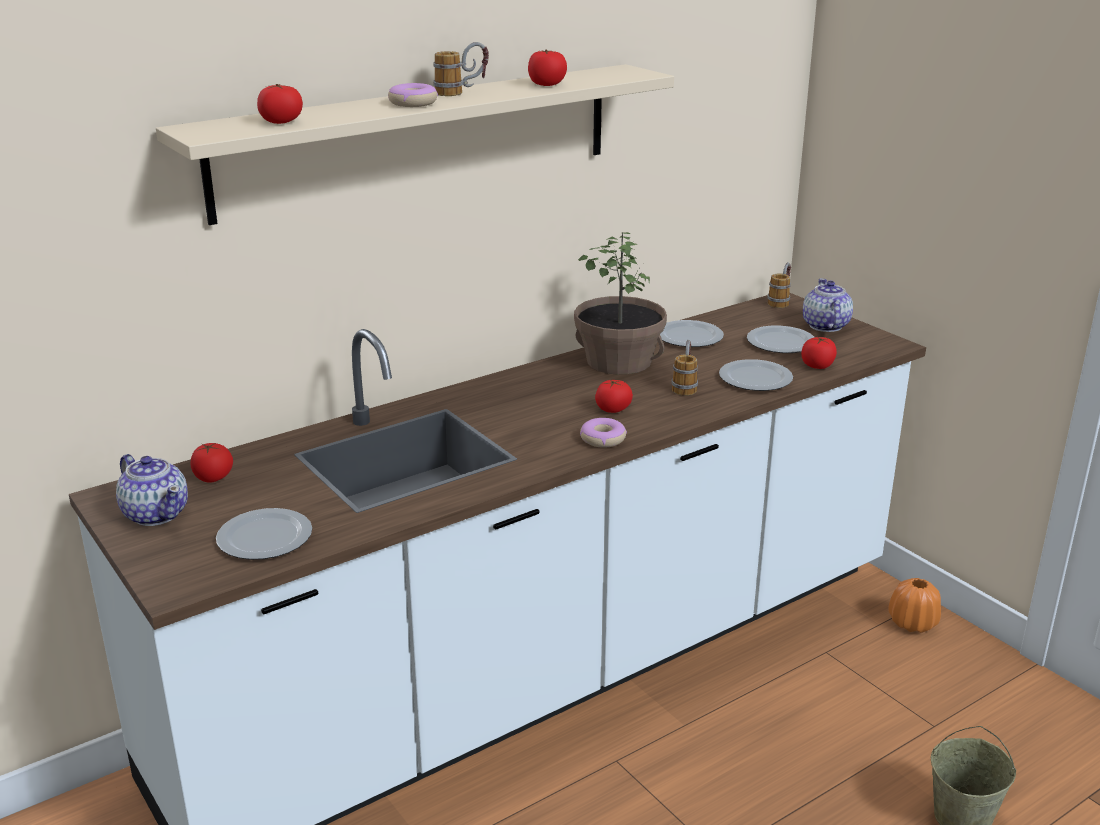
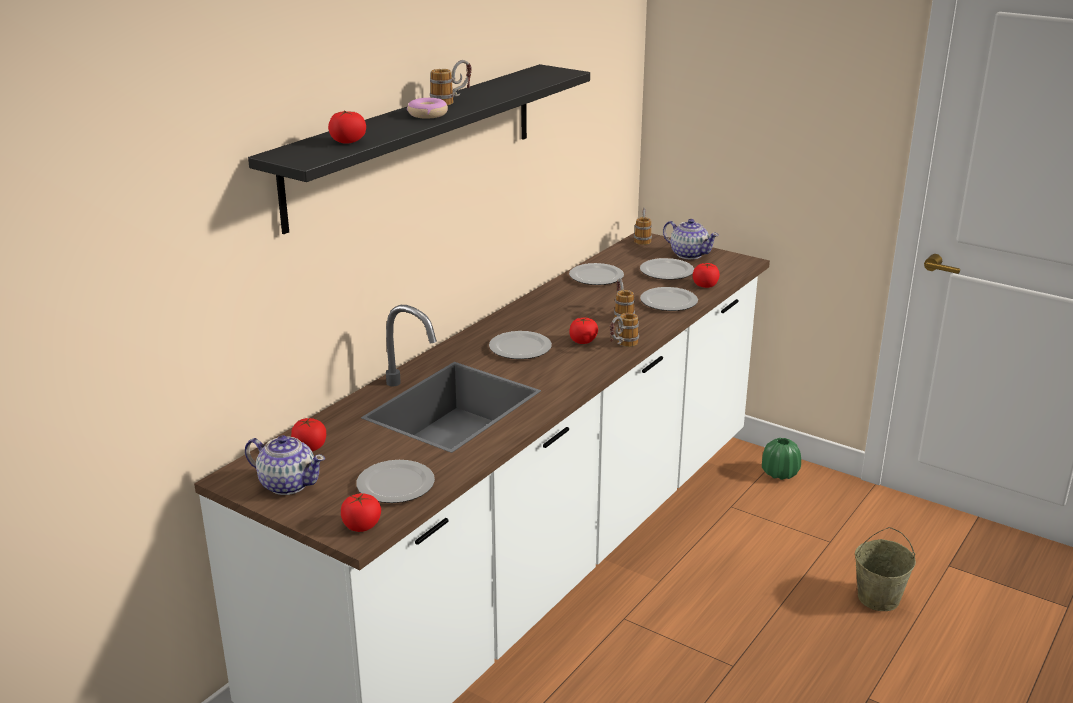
camera: 20 degrees left, 0 degrees up
beige shelf [156,64,674,225] -> black shelf [248,64,590,234]
tomato [528,50,567,86] -> tomato moved to [341,493,381,532]
potted plant [574,232,667,375] -> none
donut [580,418,627,448] -> none
teapot [803,278,853,332] -> teapot turned 150 degrees clockwise [663,219,719,259]
orange vase [888,578,941,633] -> green vase [762,438,801,480]
none -> plate [489,331,552,359]
none -> mug [610,313,639,347]

